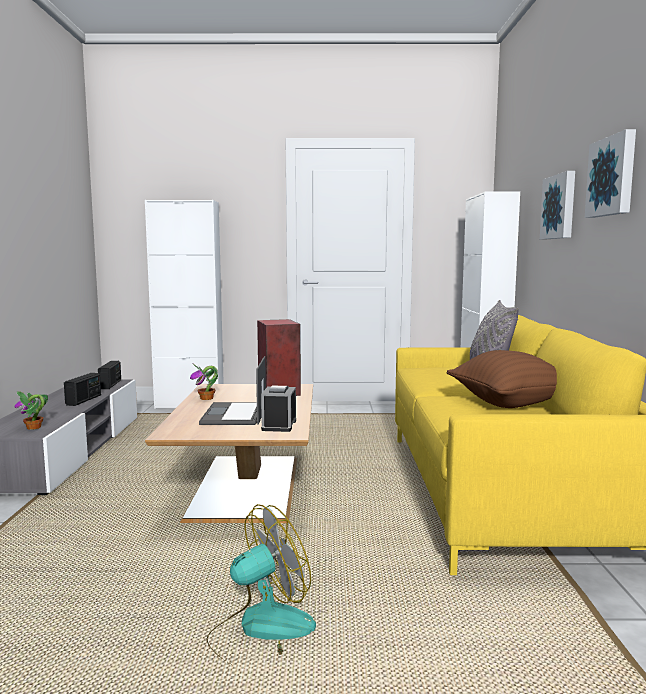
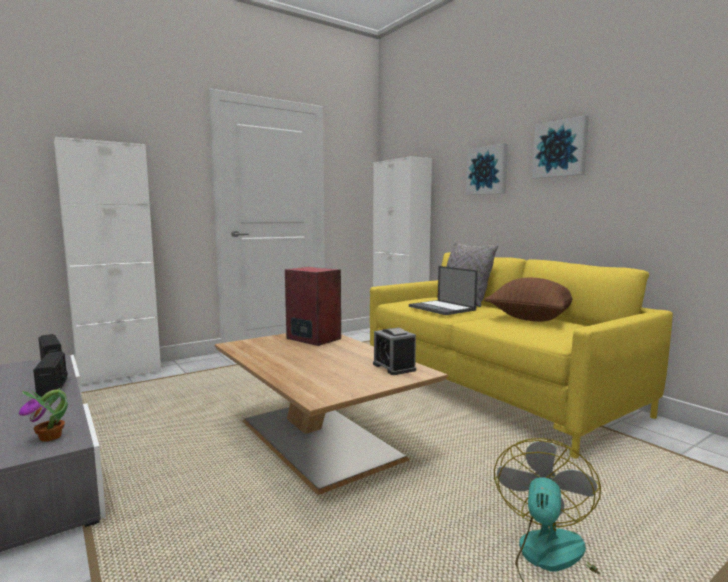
camera: 35 degrees left, 0 degrees up
potted plant [190,363,218,400] -> none
laptop [199,356,266,425] -> laptop moved to [409,266,478,315]

